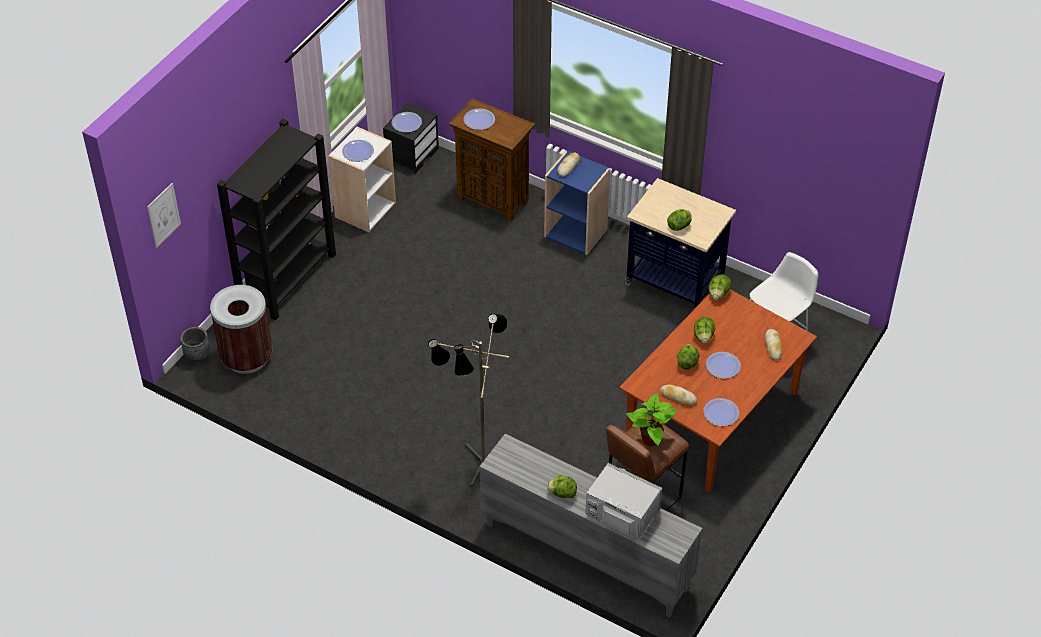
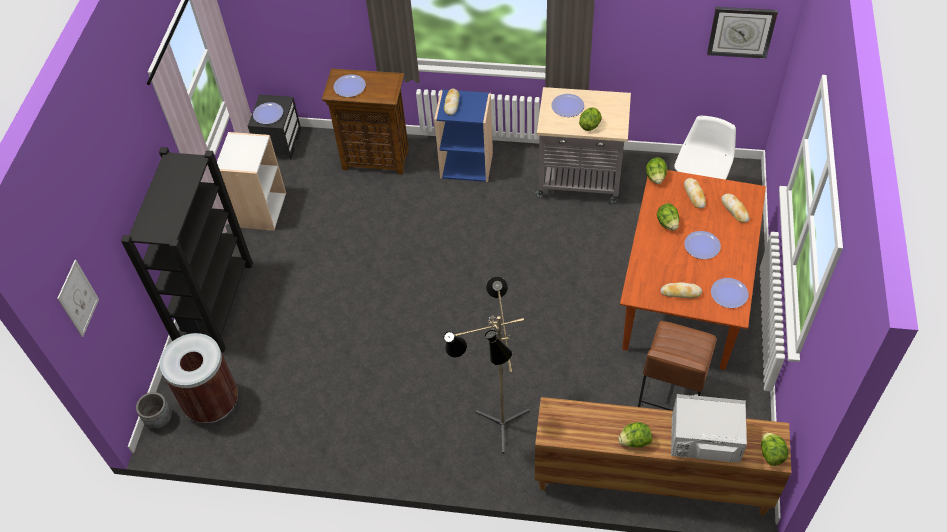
camera: 20 degrees left, 5 degrees up
plate [342,140,374,162] -> plate moved to [551,94,584,117]
grey dresser [479,434,702,617] -> brown dresser [535,397,791,515]
blue cart [624,178,736,312] -> grey cart [535,87,631,204]
potted plant [626,393,677,447] -> none
lettuce [677,344,699,370] -> lettuce moved to [761,433,788,466]
none -> bread [684,178,706,208]
none -> wall clock [707,7,778,59]

